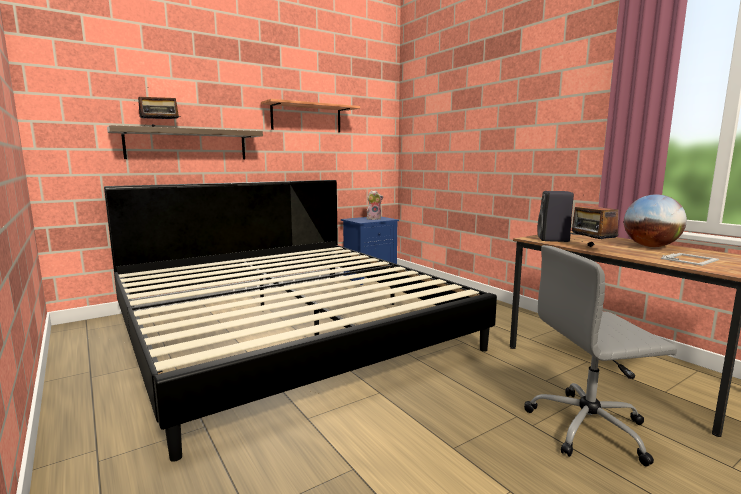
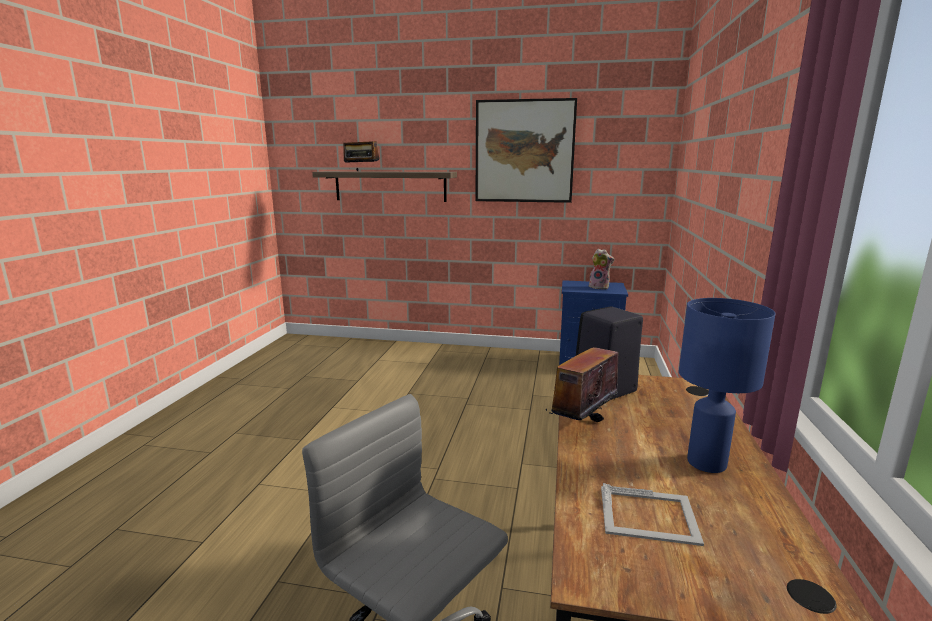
camera: 45 degrees right, 5 degrees up
bed [104,180,497,462] -> none
shelf [261,99,360,132] -> picture [475,98,577,203]
globe [624,194,687,247] -> blue table lamp [679,298,775,473]

